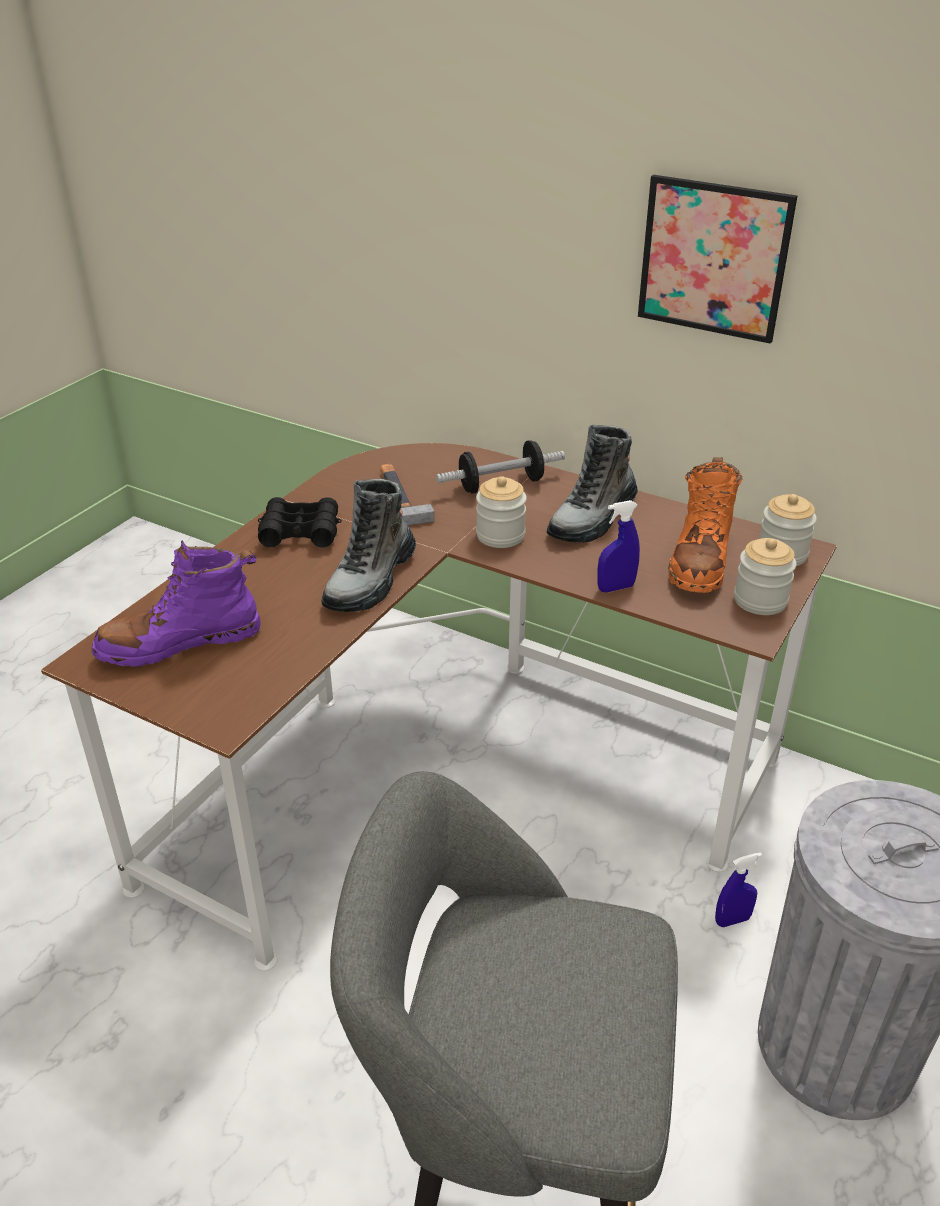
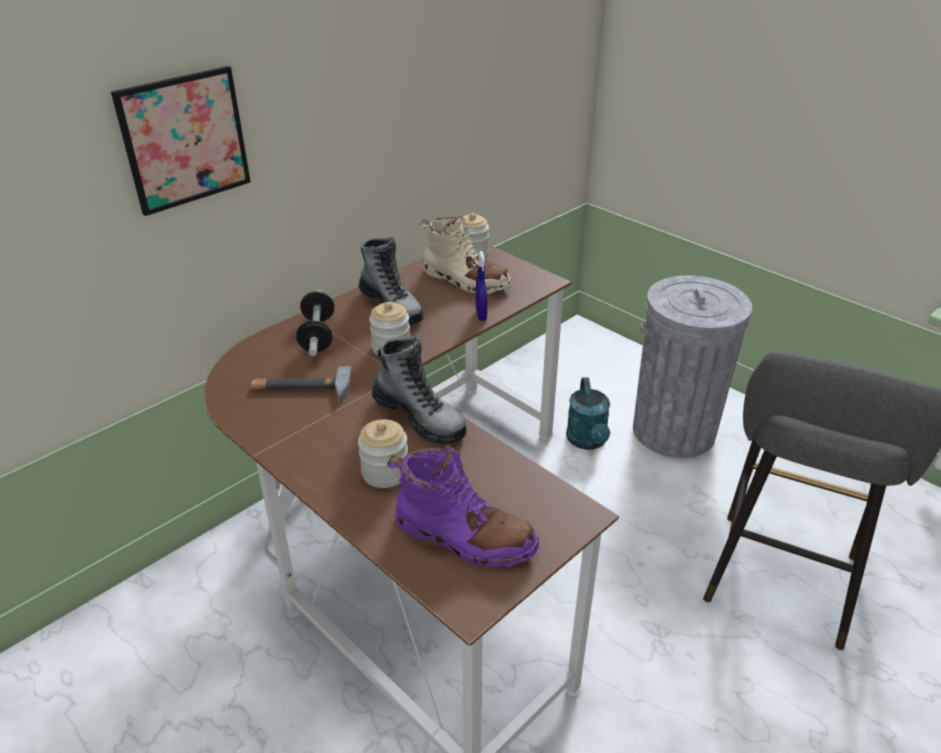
camera: 75 degrees left, 0 degrees up
purple boot [92,541,261,667] -> purple boot turned 60 degrees counterclockwise [387,447,539,567]
black binoculars [258,497,342,548] -> none
picture [638,175,797,343] -> picture moved to [111,66,251,216]
orange boot [668,457,742,593] -> beige boot [419,214,512,294]
blue spray bottle [715,852,762,927] -> turquoise watering can [566,377,610,450]
jar [734,538,796,615] -> jar moved to [358,419,408,488]

